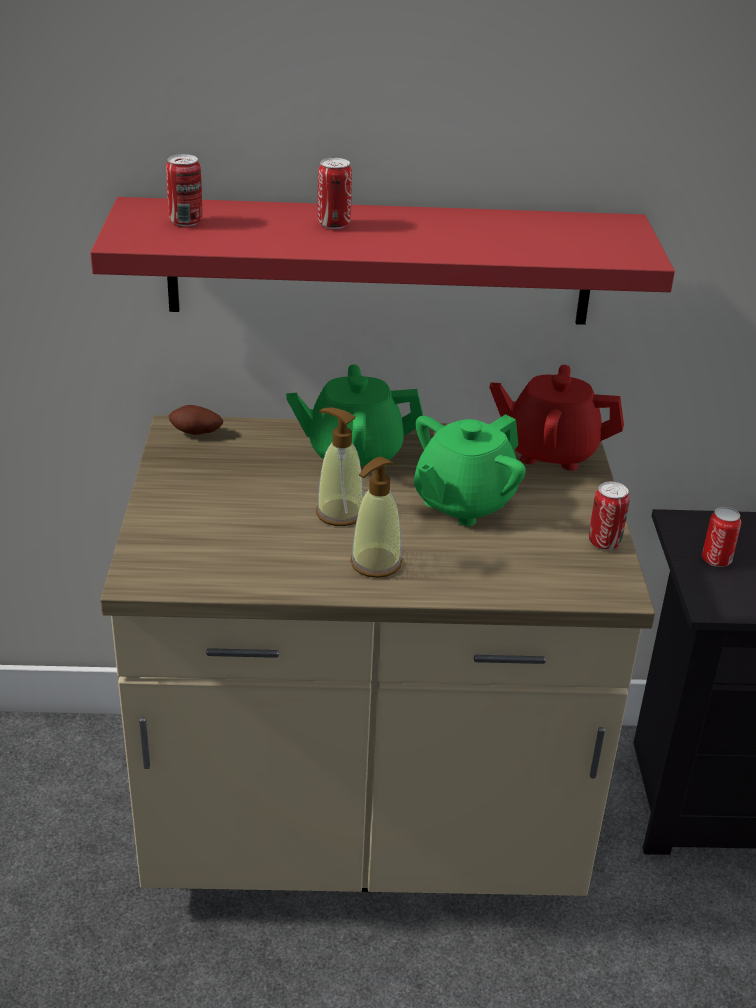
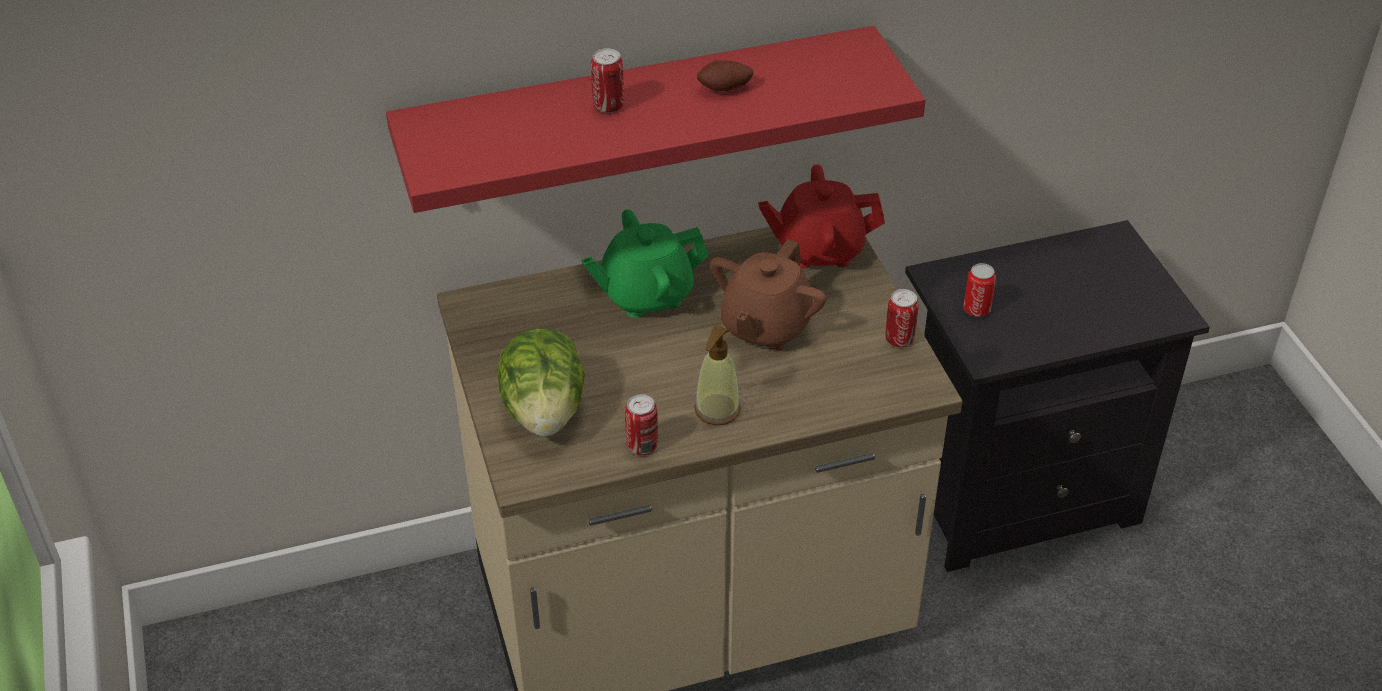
camera: 15 degrees left, 10 degrees up
can [166,154,202,226] -> can moved to [625,394,658,455]
potato [169,405,223,435] -> potato moved to [697,60,754,91]
soap dispenser [316,408,363,526] -> none
green teapot [414,414,526,526] -> brown teapot [710,239,826,351]
none -> lettuce [497,328,585,436]

